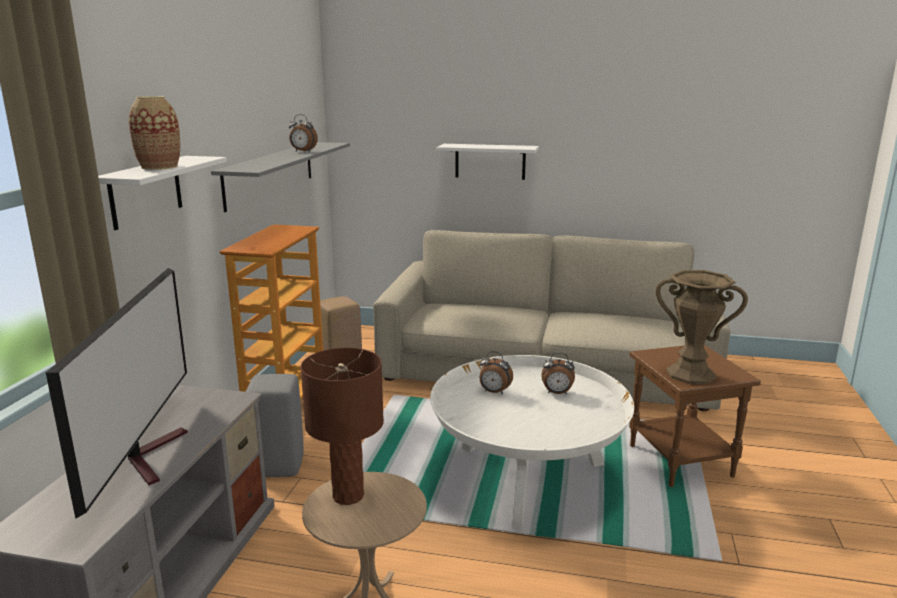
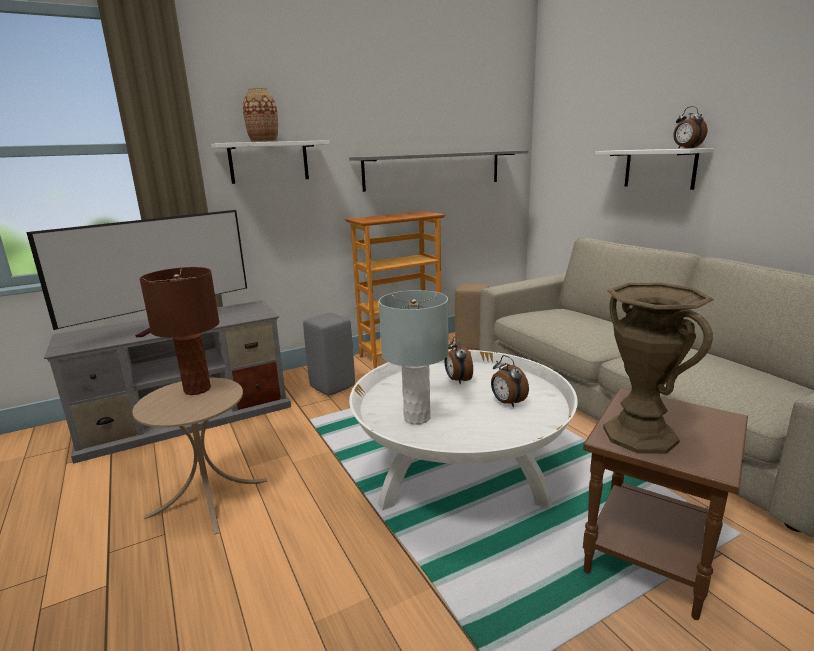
camera: 50 degrees right, 0 degrees up
alarm clock [289,114,318,152] -> alarm clock moved to [673,106,707,149]
none -> grey table lamp [379,290,449,425]

